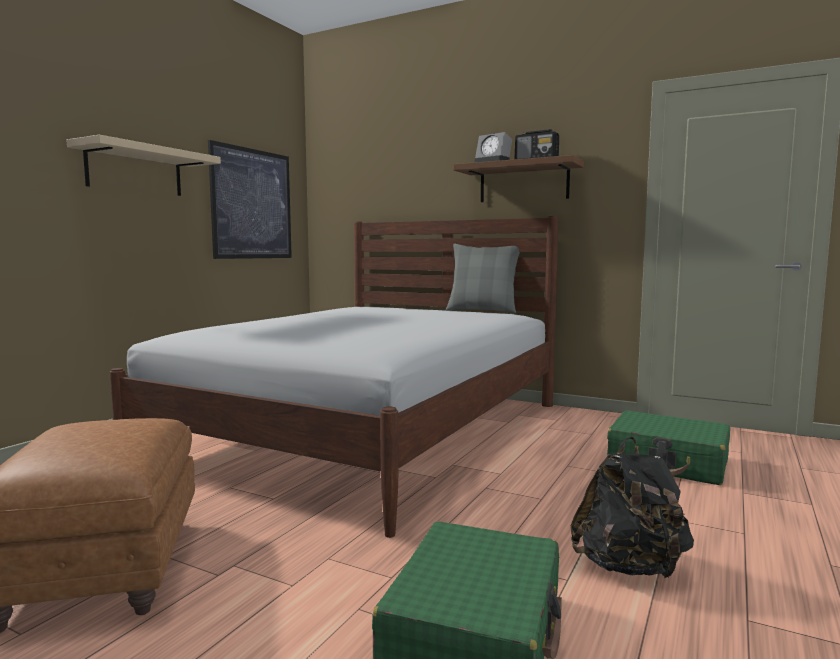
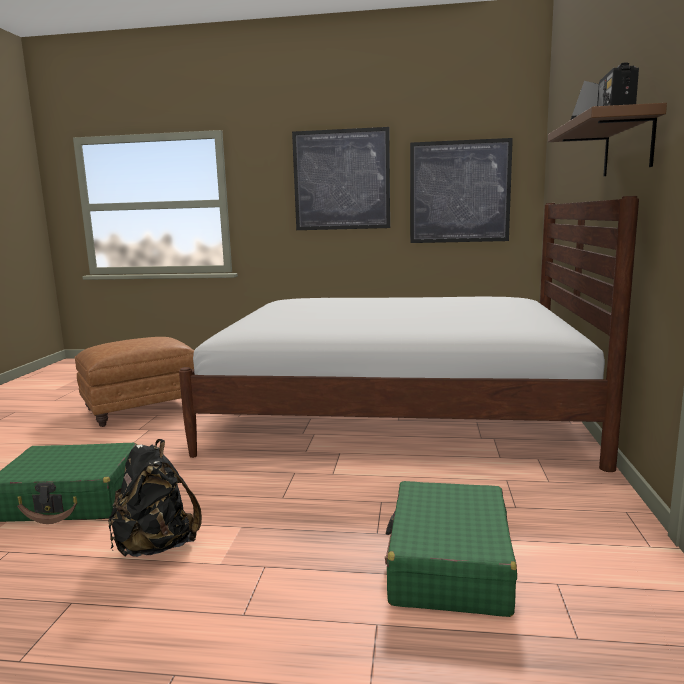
camera: 70 degrees right, 5 degrees up
beige shelf [67,135,221,196] -> picture [292,127,390,230]
grey pillow [446,244,520,314] -> none

